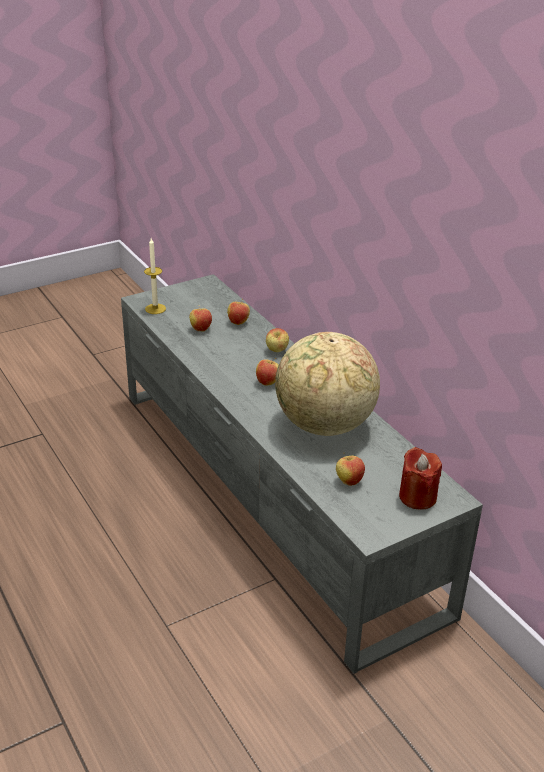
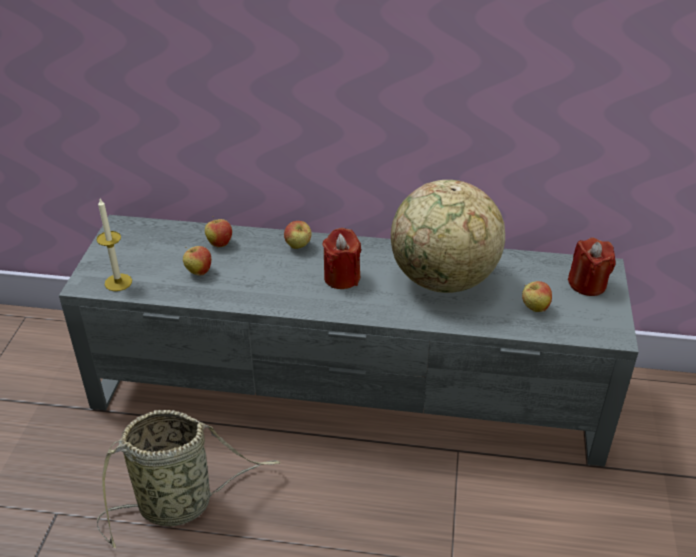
camera: 50 degrees left, 5 degrees up
apple [256,358,279,386] -> red candle [323,228,361,289]
none -> basket [97,410,281,549]

